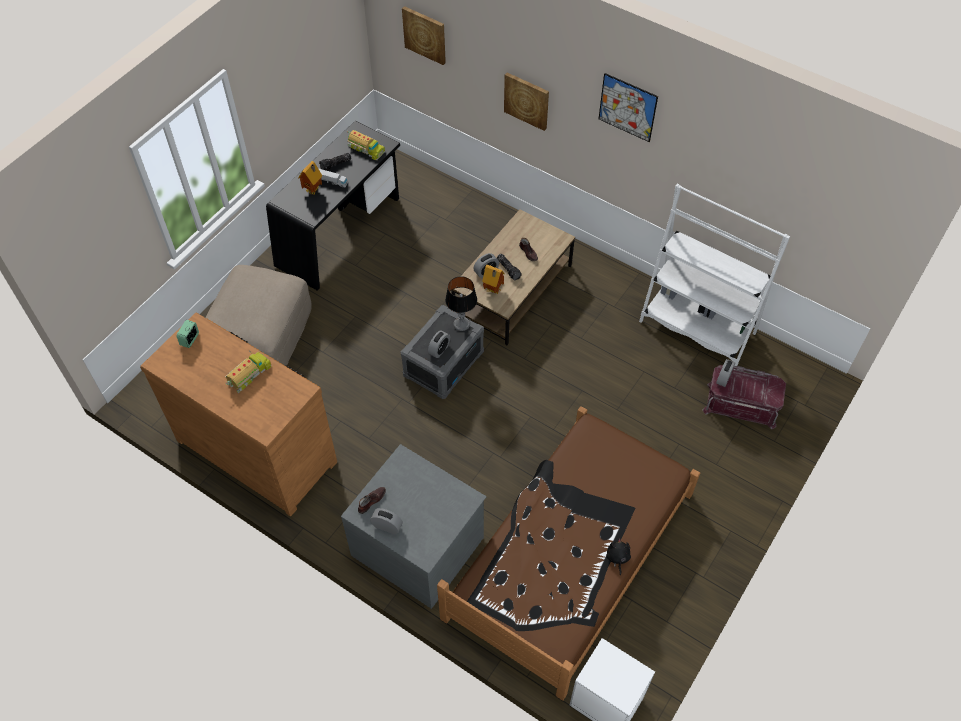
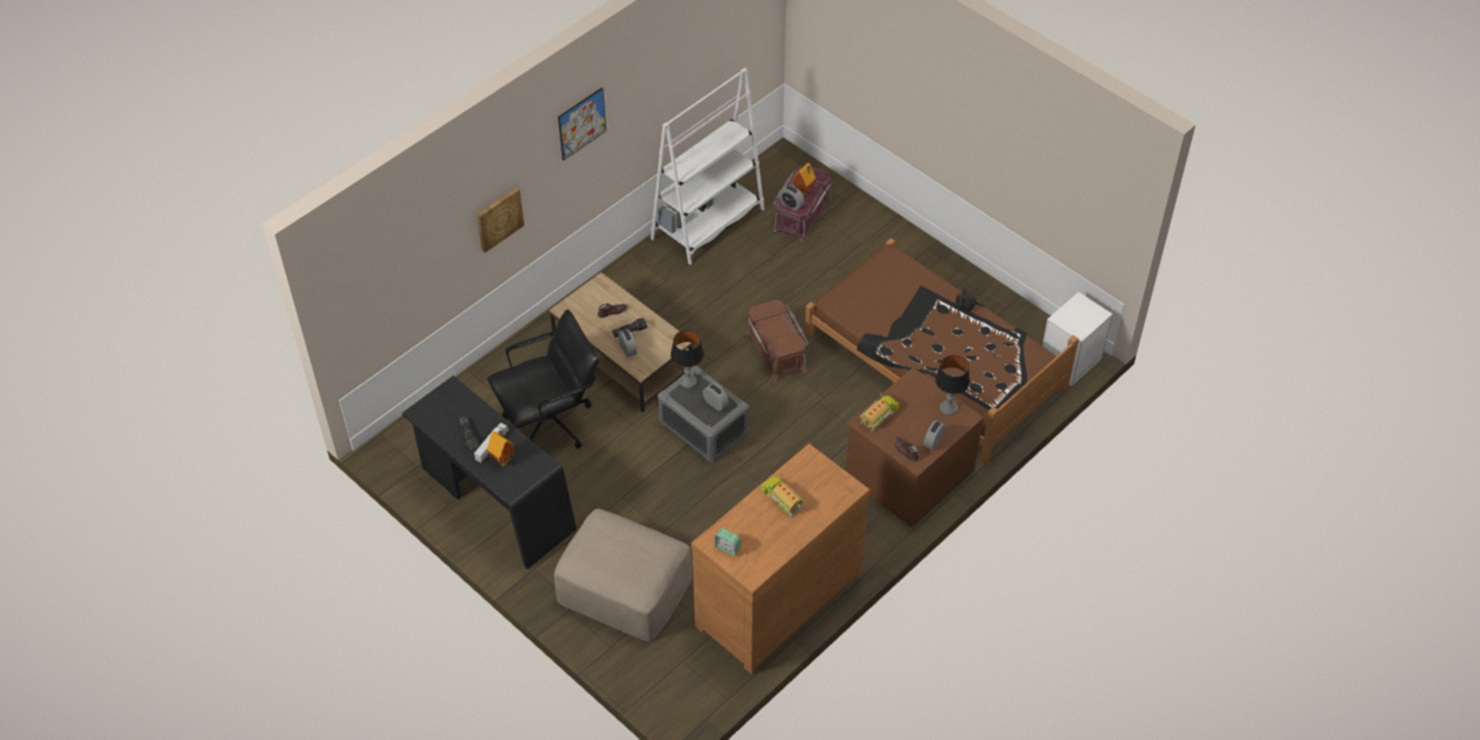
camera: 80 degrees left, 5 degrees down
grey dresser [341,444,486,609] -> brown dresser [846,367,984,527]
toy truck [347,130,385,160] -> toy truck moved to [860,393,899,432]
picture [402,6,446,65] -> none
toy house [482,264,505,295] -> toy house moved to [792,163,816,196]
none -> black office chair [487,309,599,448]
none -> brown storage box [746,300,808,382]
none -> table lamp [935,355,970,415]

